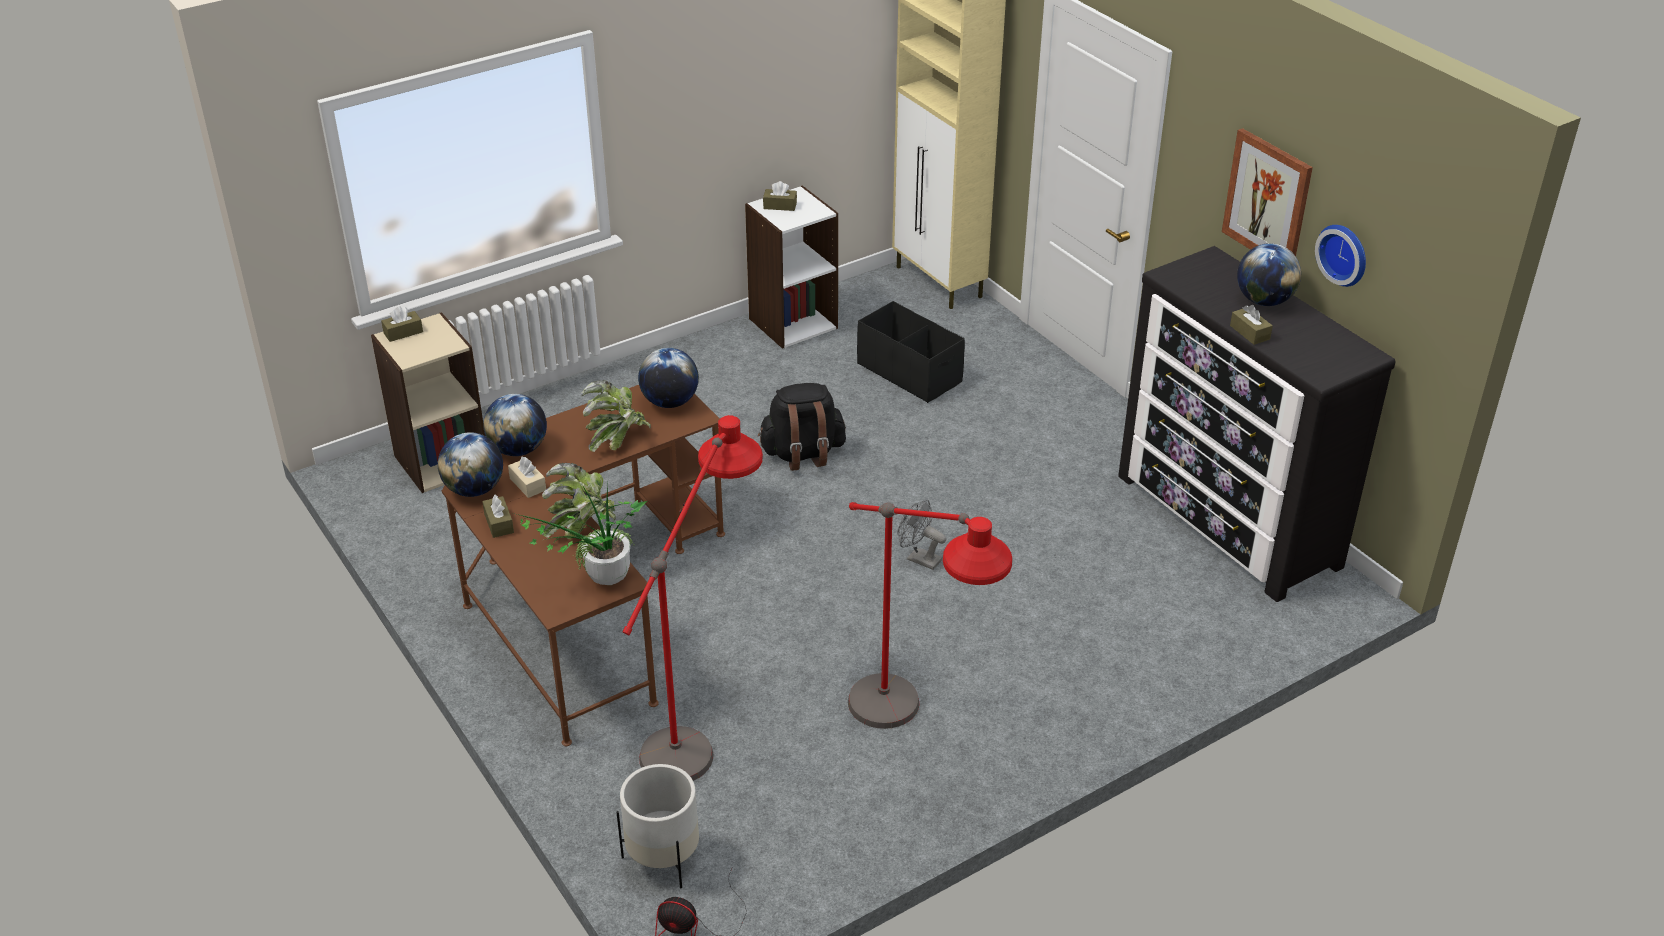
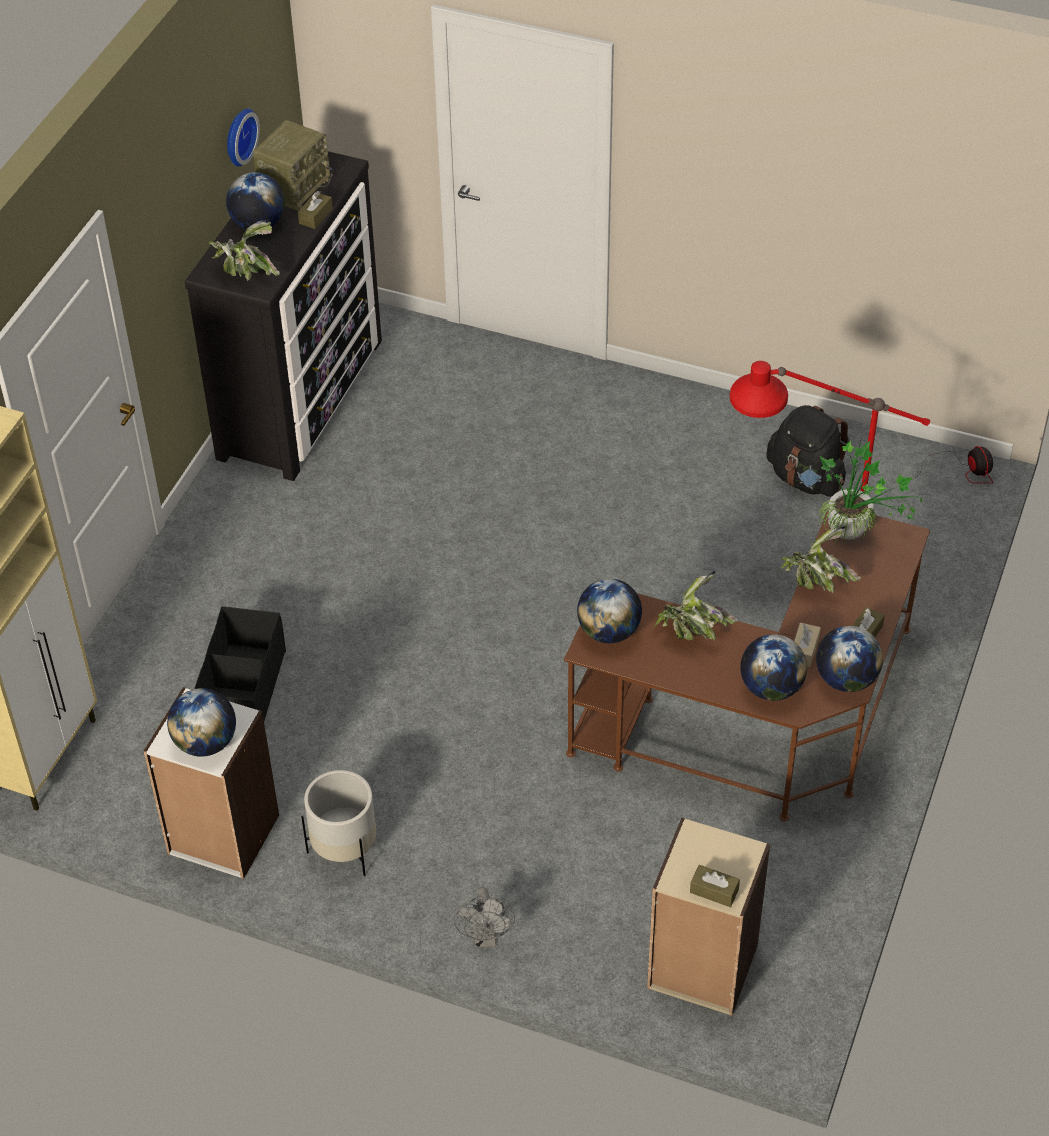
camera: 125 degrees left, 10 degrees up
white planter [617,764,699,888] -> white planter moved to [301,770,377,876]
black backpack [758,383,846,471] -> black backpack moved to [766,405,850,497]
brown tissue box [763,181,797,211] -> globe [167,688,236,757]
red floor lamp [848,502,1012,729] -> none
grey fan [898,500,947,570] -> grey fan moved to [454,887,515,948]
picture [1222,128,1313,256] -> none
none -> potted plant [208,220,280,281]
none -> radio [253,120,333,211]

